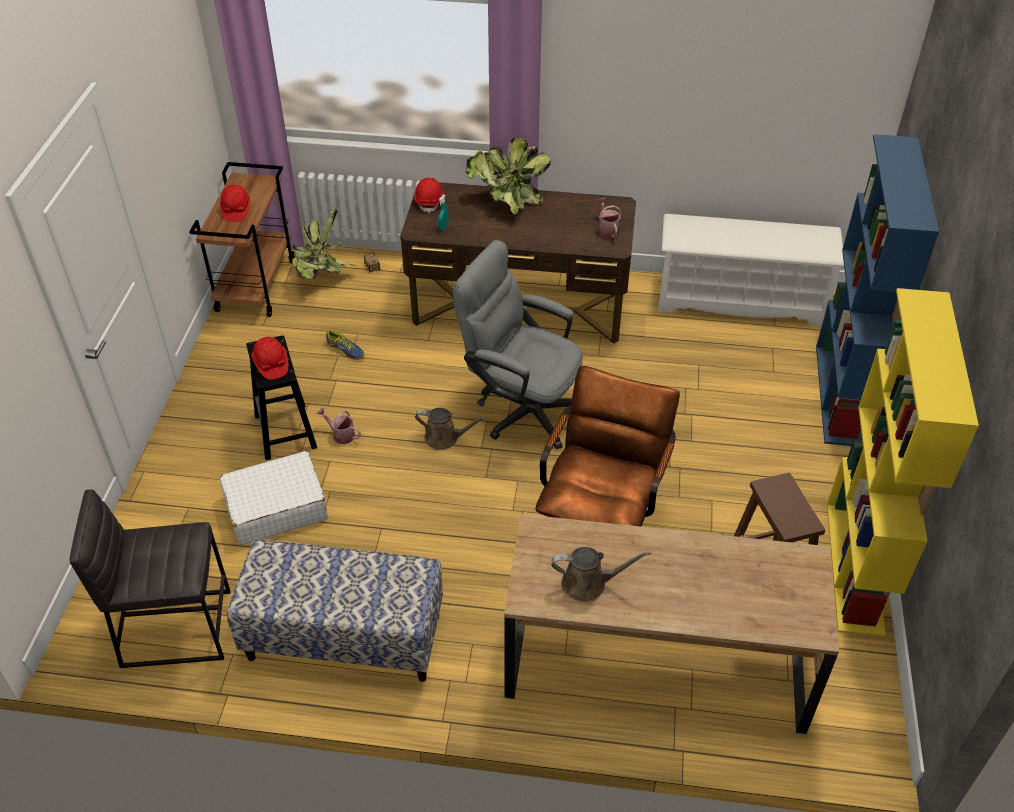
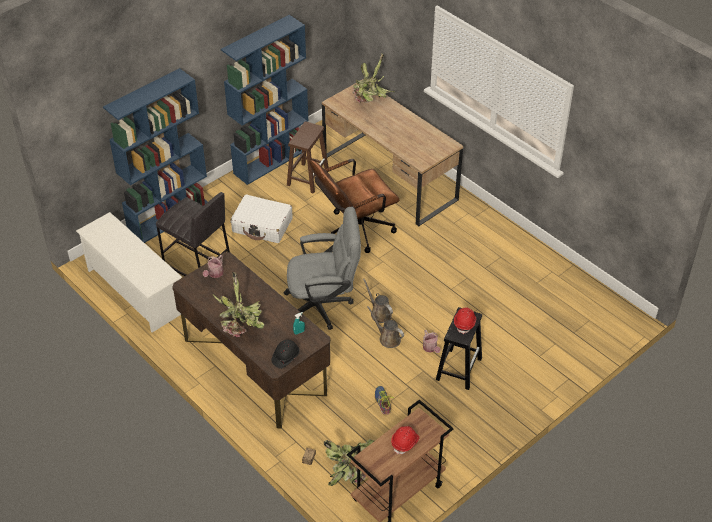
camera: 140 degrees left, 0 degrees up
grey stool [69,490,231,668] -> grey stool moved to [156,192,230,276]
white suitcase [220,451,328,545] -> white suitcase moved to [231,194,293,243]
bench [227,540,443,682] -> none
red hard hat [414,177,444,213] -> black hard hat [271,340,300,369]
grey office chair [453,240,583,449] -> grey office chair turned 75 degrees counterclockwise [283,207,361,330]
brown watering can [551,547,651,602] -> brown watering can moved to [367,306,404,348]
yellow bookcase [827,288,979,637] -> blue bookcase [221,15,309,185]
none -> potted plant [352,54,394,103]

